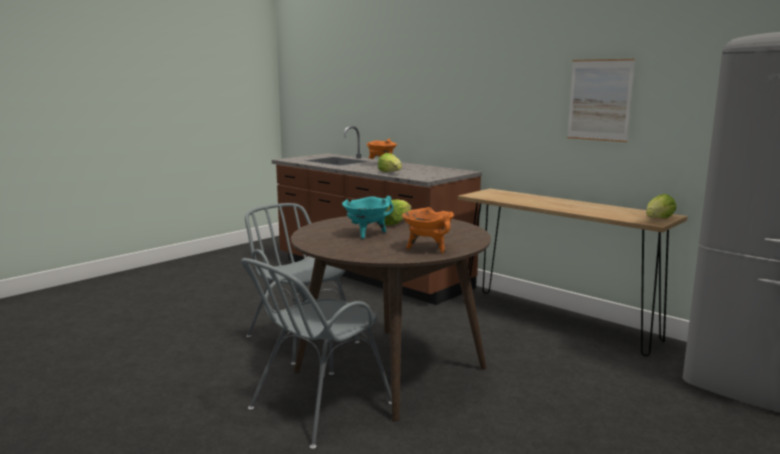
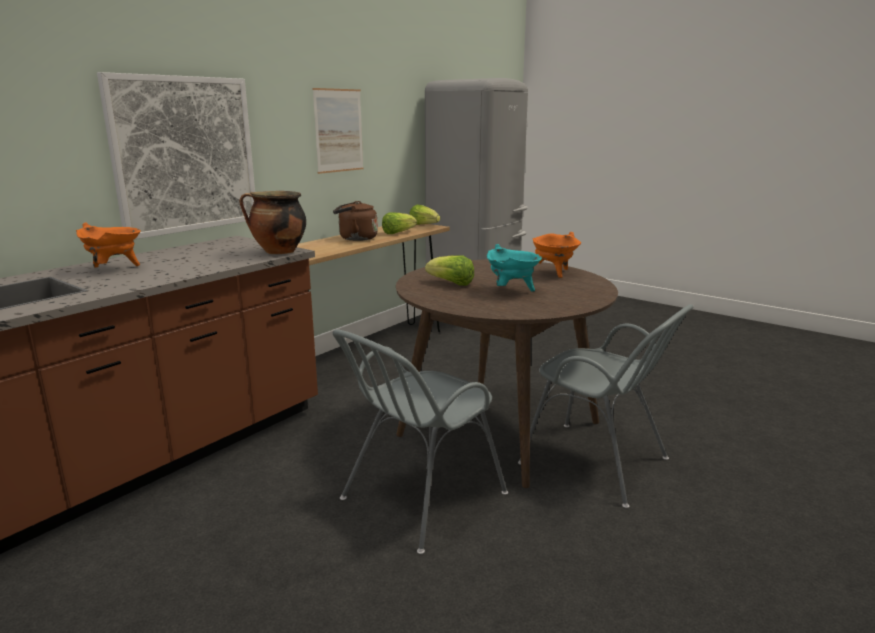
camera: 95 degrees left, 5 degrees up
lettuce [378,153,402,172] -> lettuce moved to [382,212,417,234]
none -> picture [97,72,255,239]
none -> cooking pot [240,191,306,254]
none -> brown kettle [333,201,378,241]

